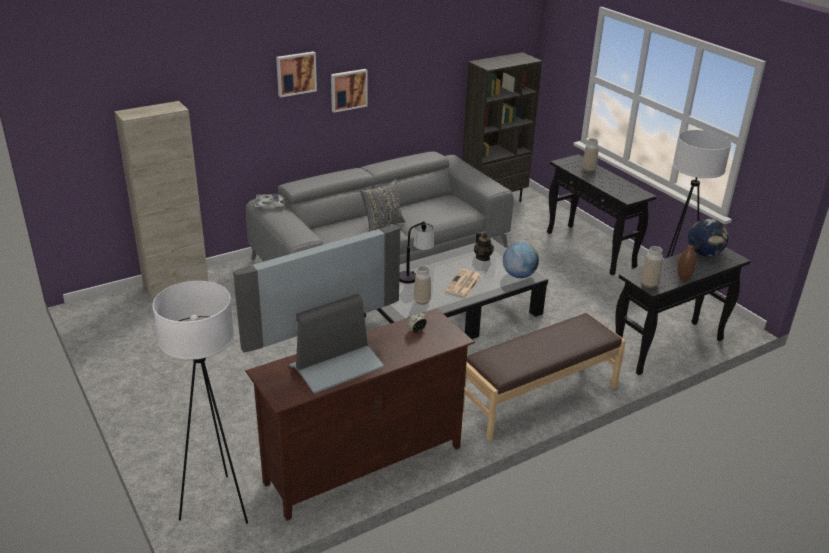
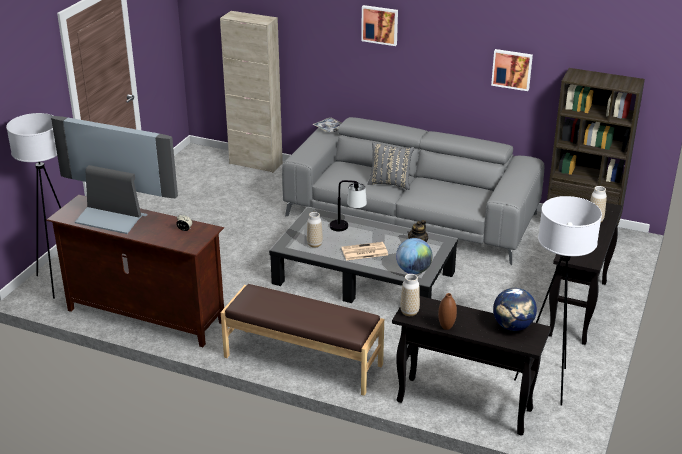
camera: 55 degrees right, 0 degrees up
picture [331,69,368,113] -> picture moved to [491,49,533,91]

